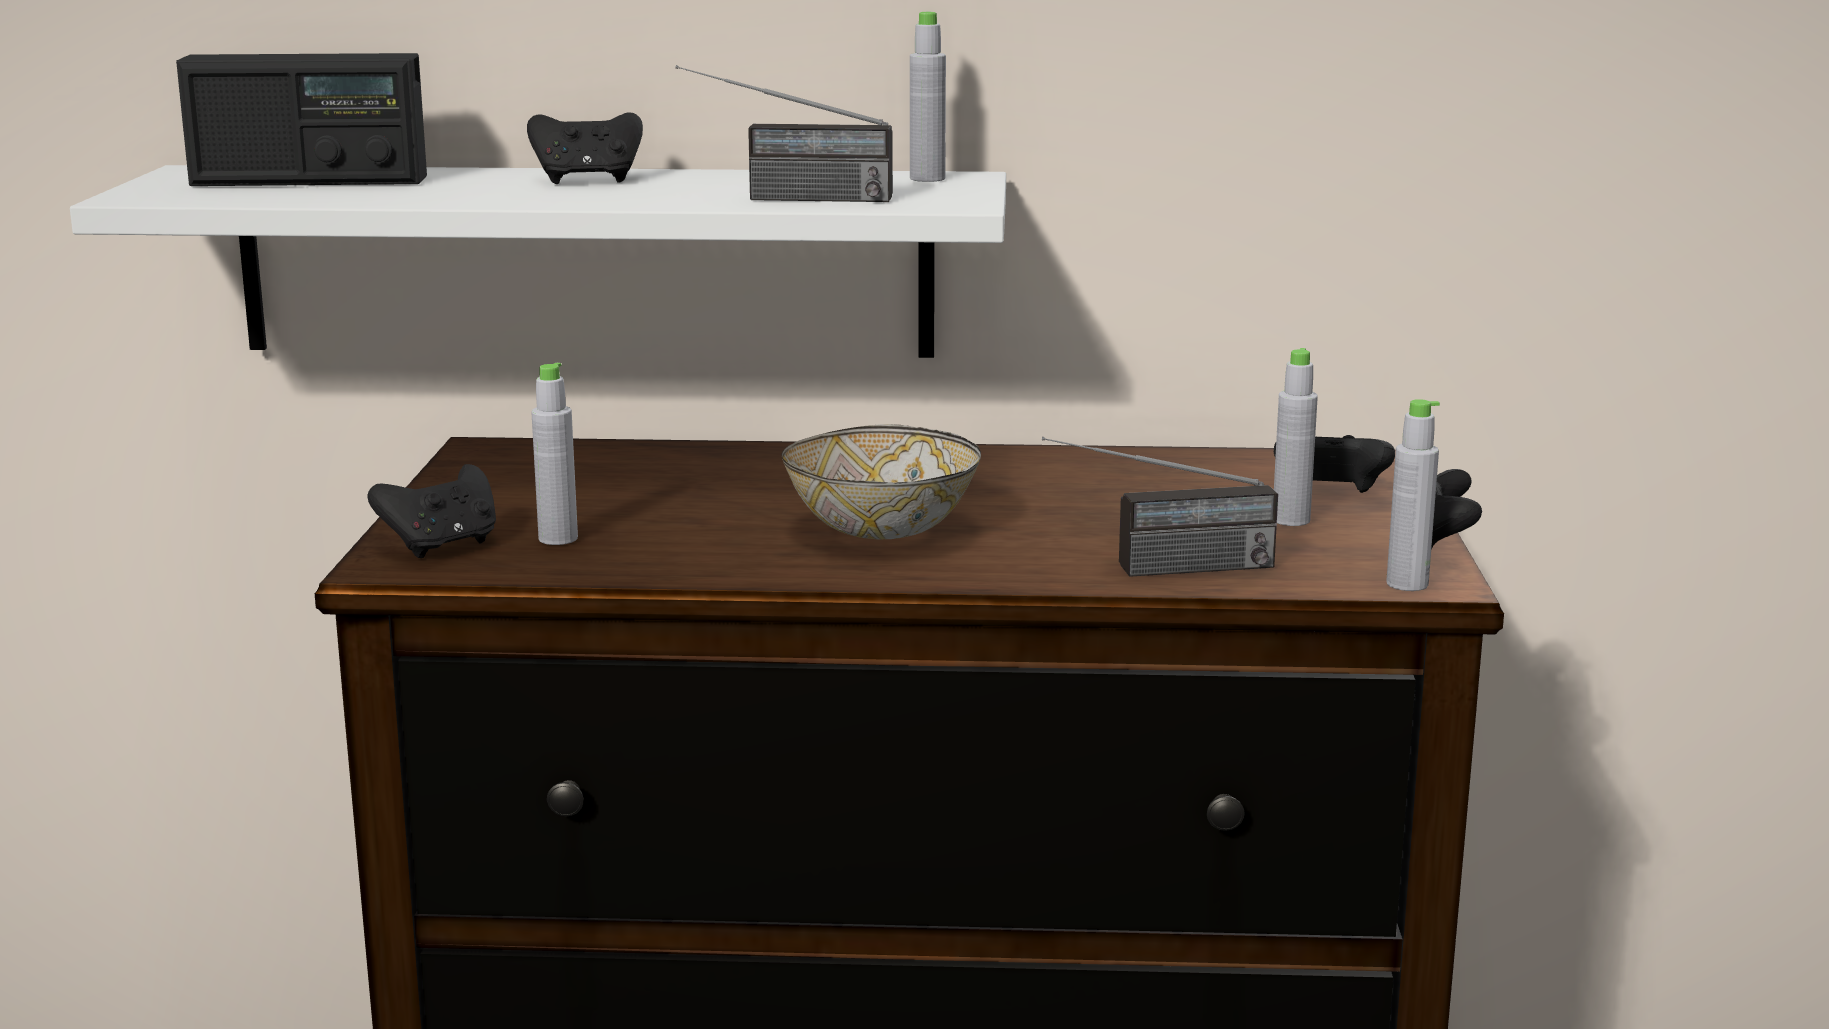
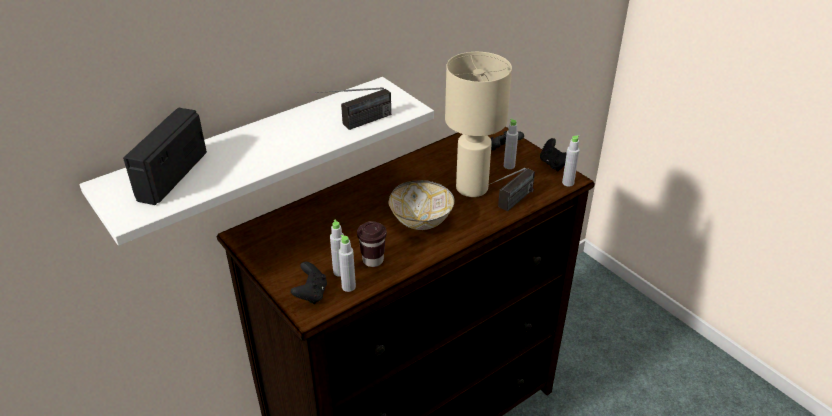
camera: 40 degrees left, 20 degrees up
radio [176,53,427,186] -> radio turned 150 degrees clockwise [123,108,207,205]
black game controller [527,112,643,184] -> none
grey bottle [910,11,946,182] -> grey bottle moved to [339,235,356,292]
none -> brown cup [357,221,387,267]
none -> beige table lamp [445,52,512,197]

